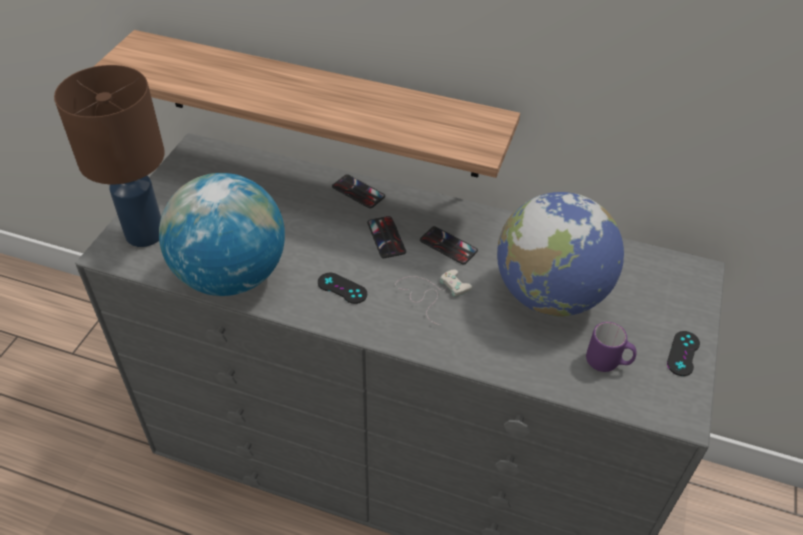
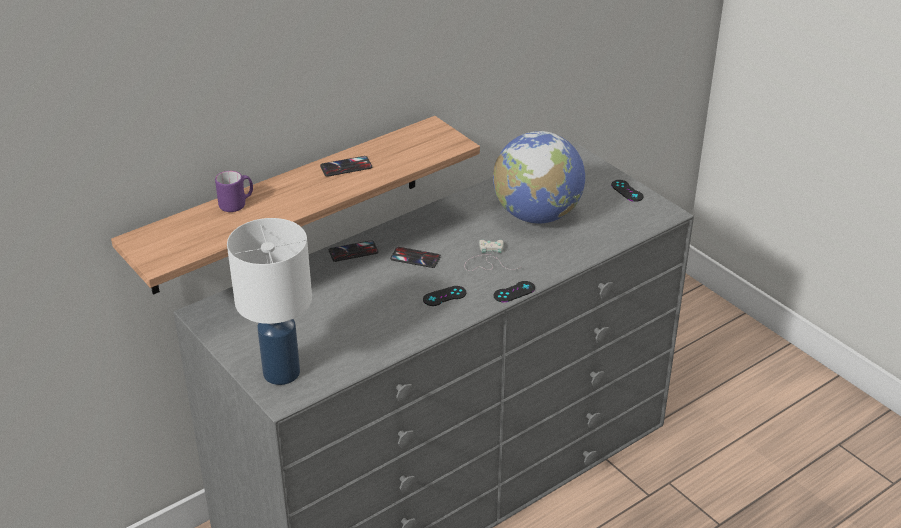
camera: 55 degrees left, 10 degrees down
brown table lamp [54,65,165,247] -> white table lamp [227,218,312,385]
globe [159,173,285,296] -> none
phone [420,226,478,265] -> phone moved to [320,156,372,177]
purple mug [586,322,637,372] -> purple mug moved to [215,171,253,212]
none -> black game controller [494,281,535,302]

